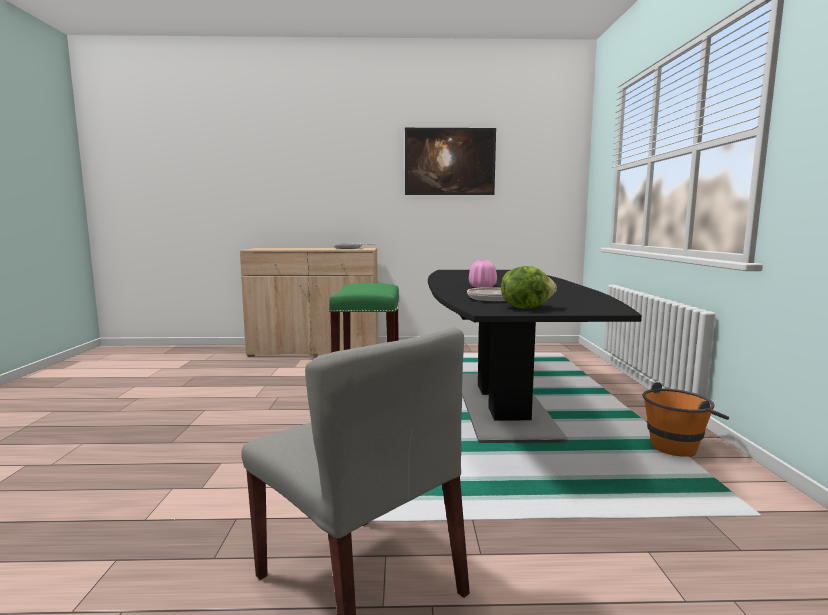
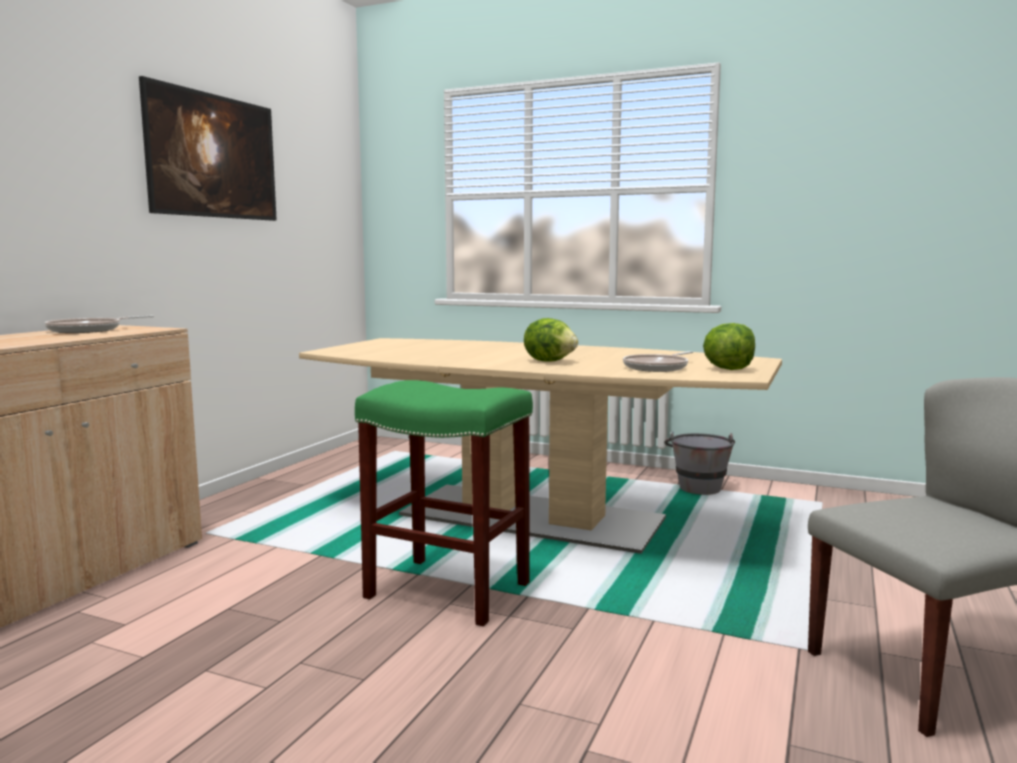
camera: 65 degrees left, 0 degrees up
black dining table [428,270,642,443] -> beige dining table [299,338,782,554]
pink vase [469,260,497,288] -> lettuce [524,318,578,362]
orange bucket [643,382,729,457] -> grey bucket [664,432,735,495]

